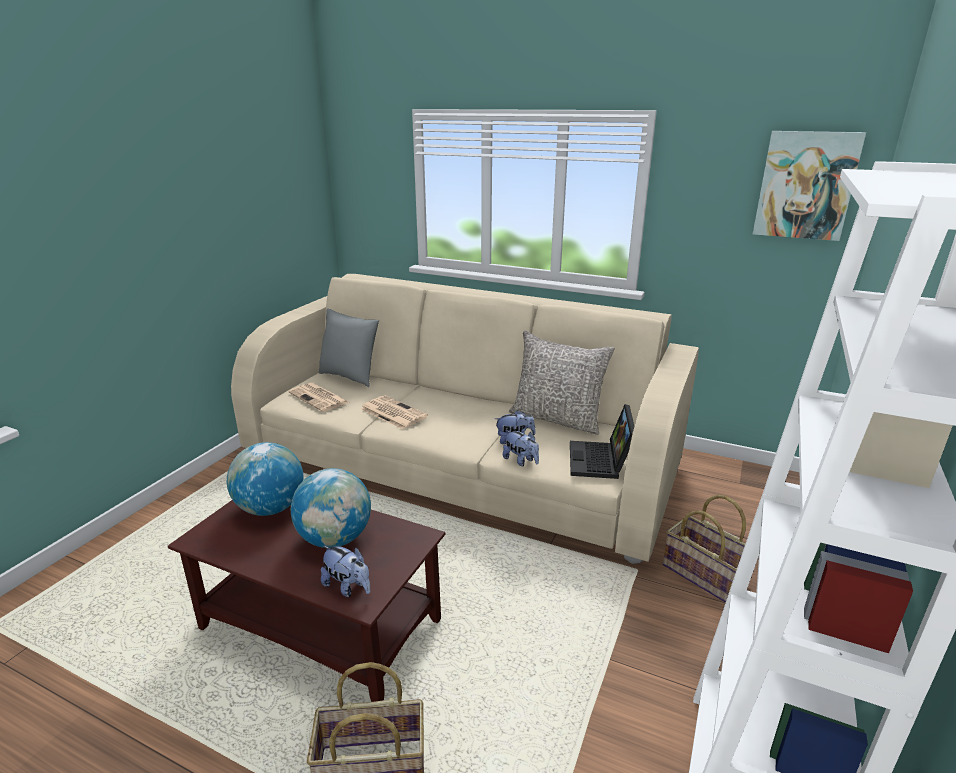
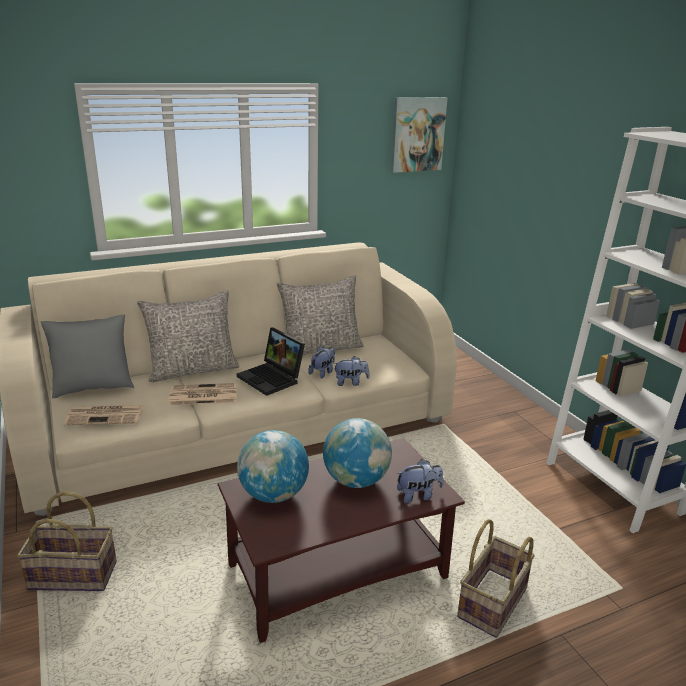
camera: 50 degrees left, 0 degrees up
laptop [570,404,634,479] -> laptop moved to [237,328,305,396]
basket [663,495,746,603] -> basket moved to [17,491,117,591]
none -> grey pillow [137,291,240,382]

